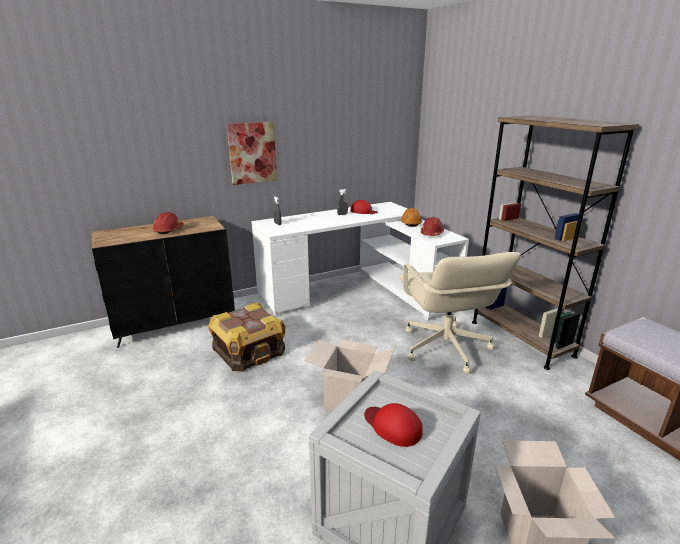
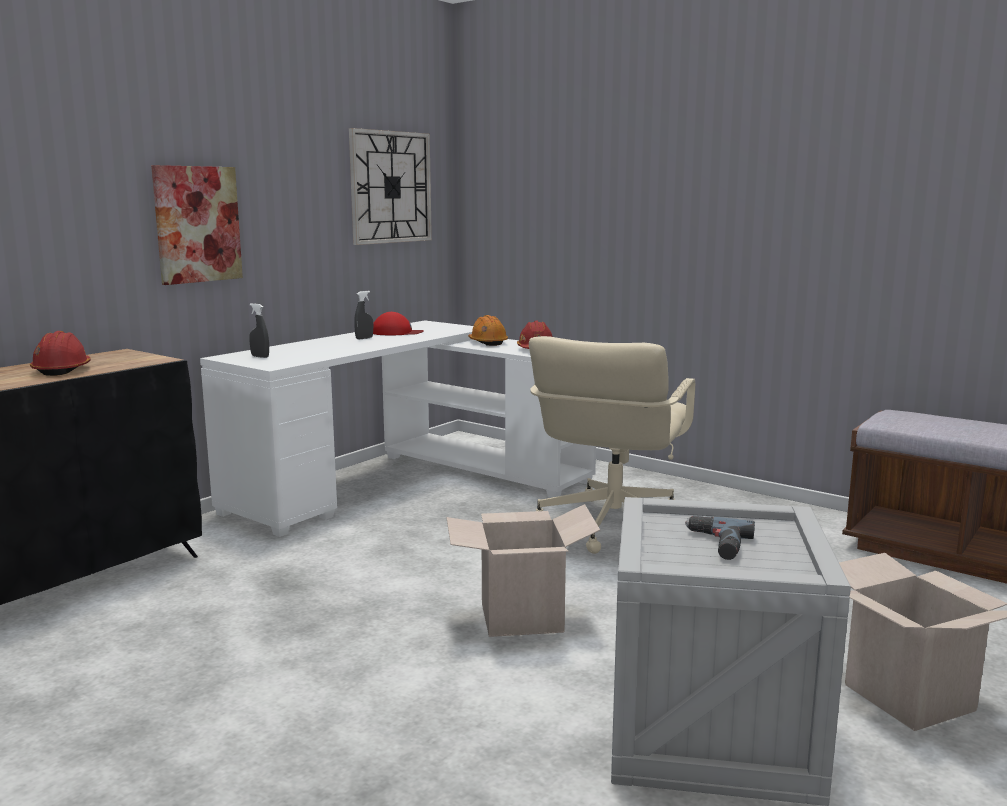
camera: 25 degrees left, 10 degrees down
crate [208,303,286,372] -> none
red cap [364,403,423,447] -> power drill [685,516,755,560]
beige office chair [399,252,521,374] -> beige office chair turned 60 degrees clockwise [529,336,695,554]
brown bookcase [472,116,639,370] -> none
none -> wall clock [349,128,432,245]

